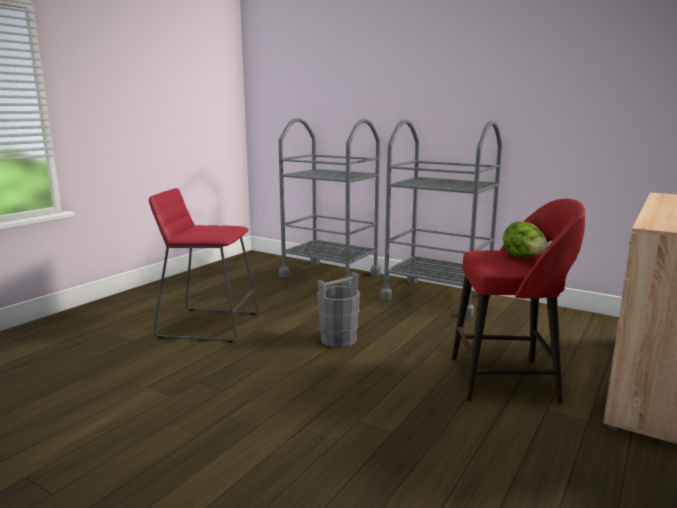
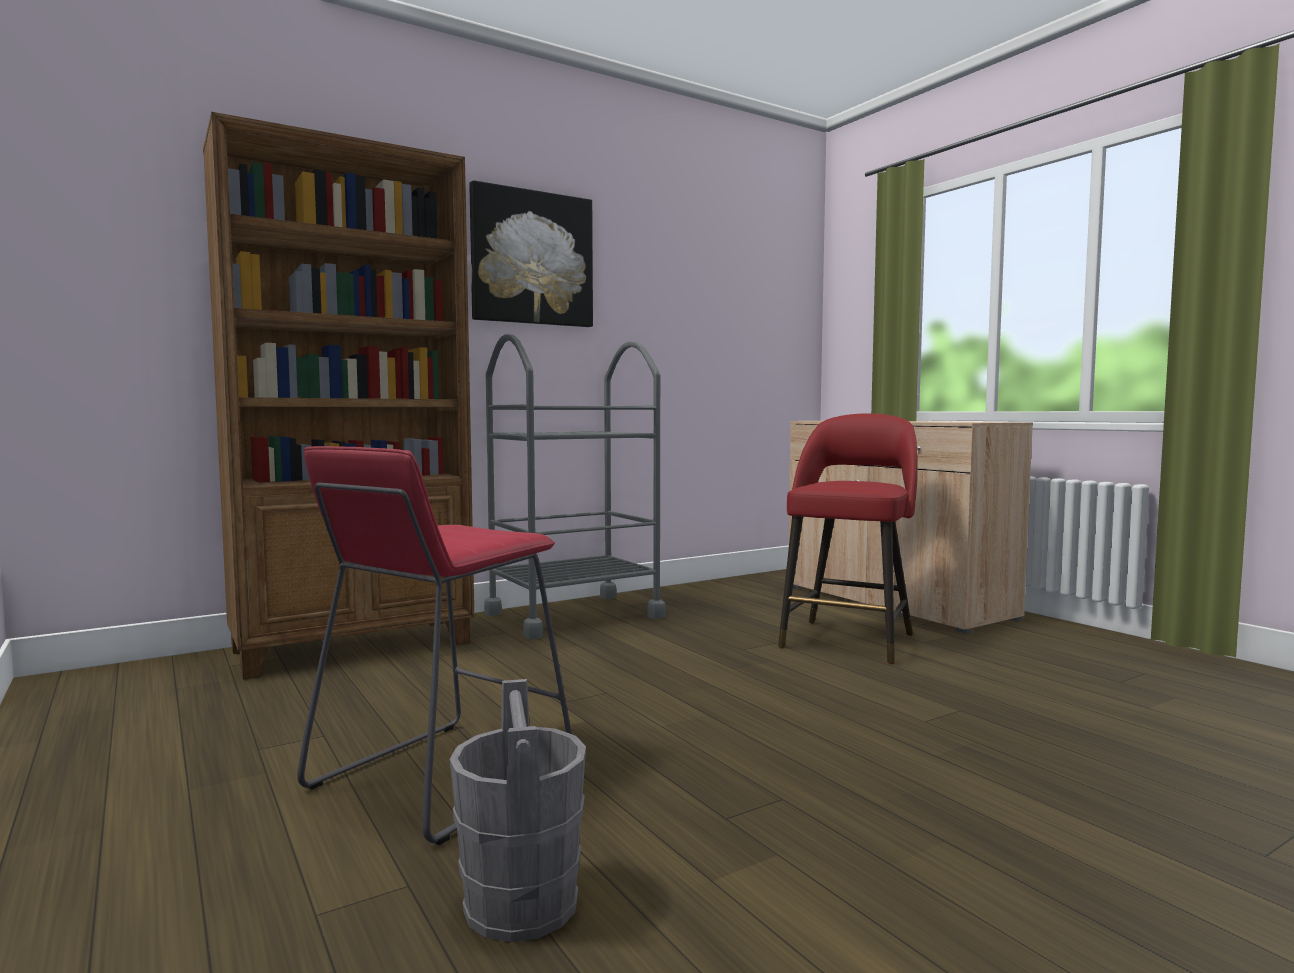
camera: 65 degrees left, 10 degrees down
grey cart [278,118,381,287] -> brown bookcase [203,112,474,679]
grey bucket [317,272,360,347] -> grey bucket moved to [450,679,586,942]
lettuce [503,221,548,257] -> none
none -> picture [469,180,593,327]

